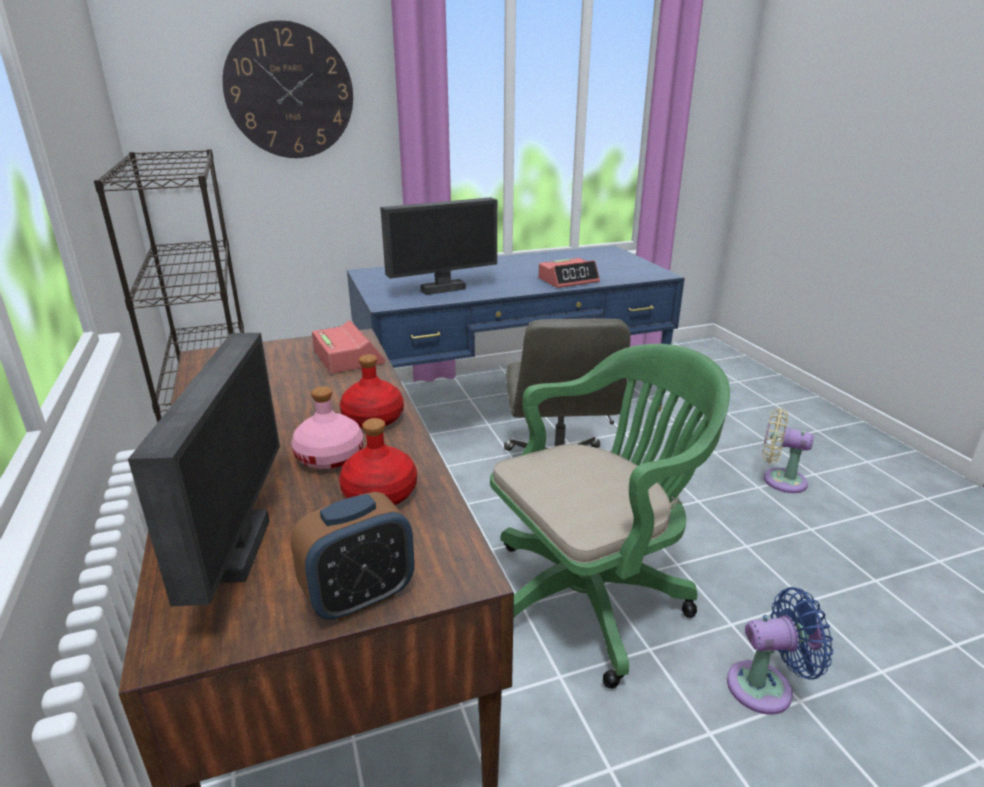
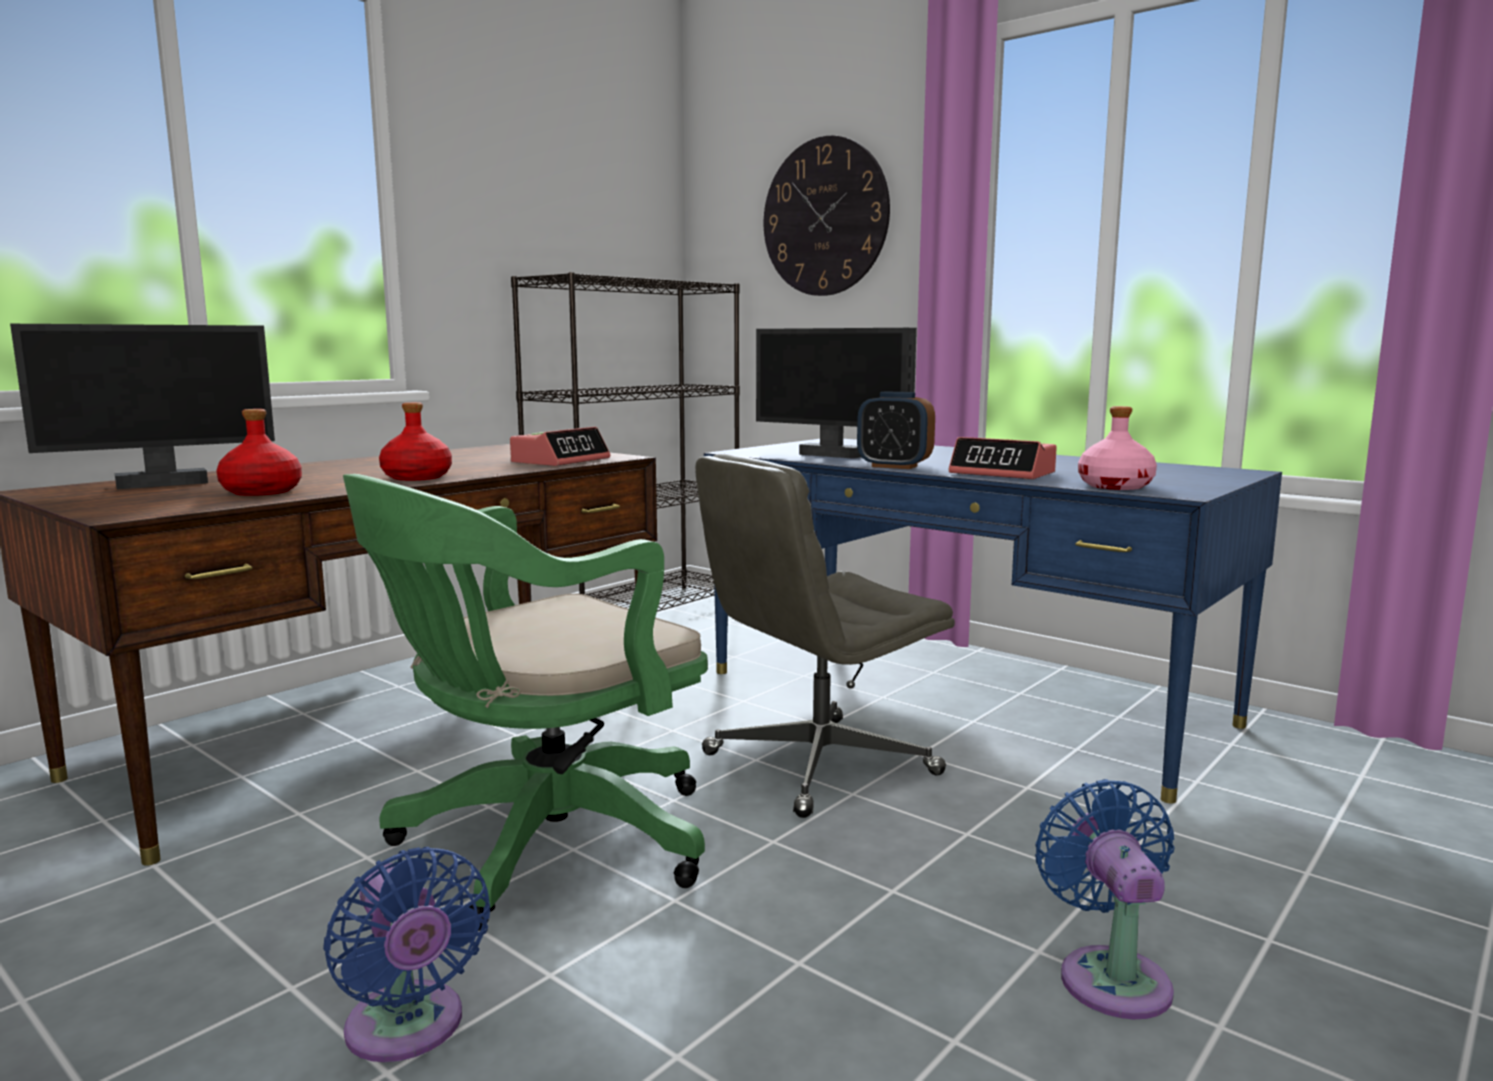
camera: 60 degrees right, 15 degrees down
pink bottle [291,386,363,469] -> pink bottle moved to [1078,406,1157,490]
alarm clock [291,492,415,621] -> alarm clock moved to [857,392,935,469]
green office chair [490,344,730,689] -> green office chair turned 105 degrees clockwise [343,474,708,931]
beige fan [762,408,814,493] -> blue fan [1035,779,1174,1019]

